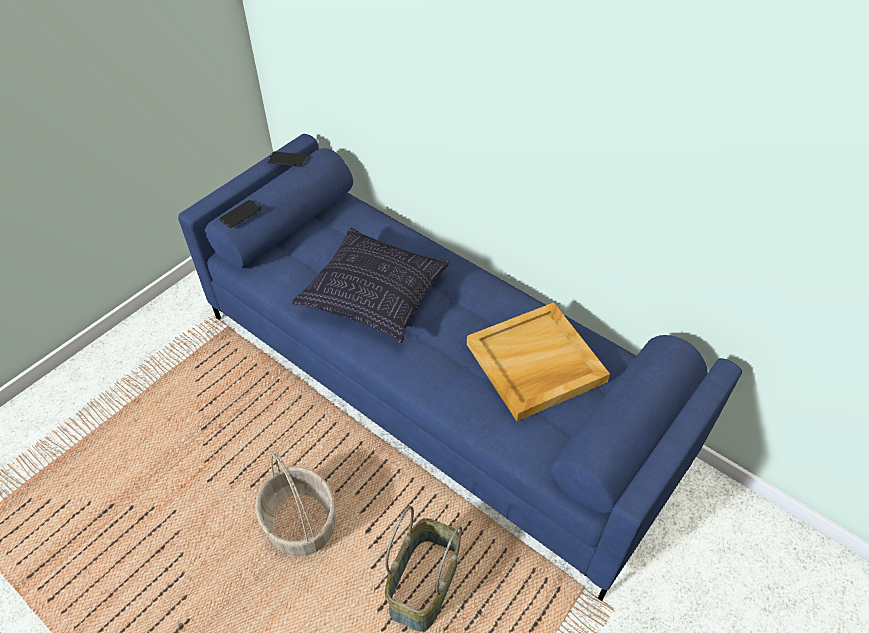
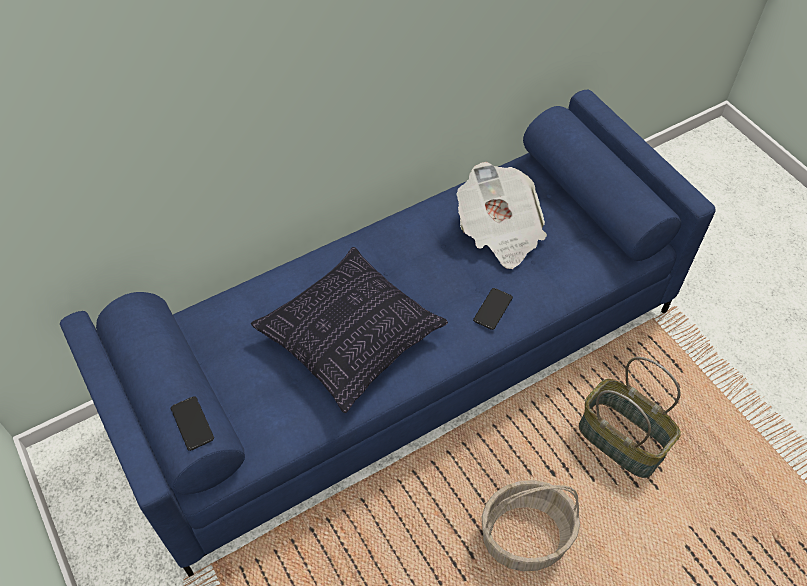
camera: 70 degrees left, 5 degrees up
phone [268,152,308,167] -> phone moved to [473,288,513,330]
beige tray [467,303,610,421] -> newspaper [457,162,547,269]

